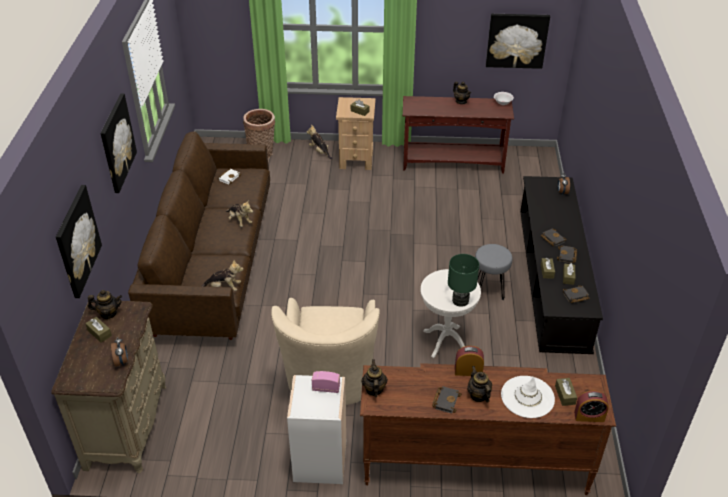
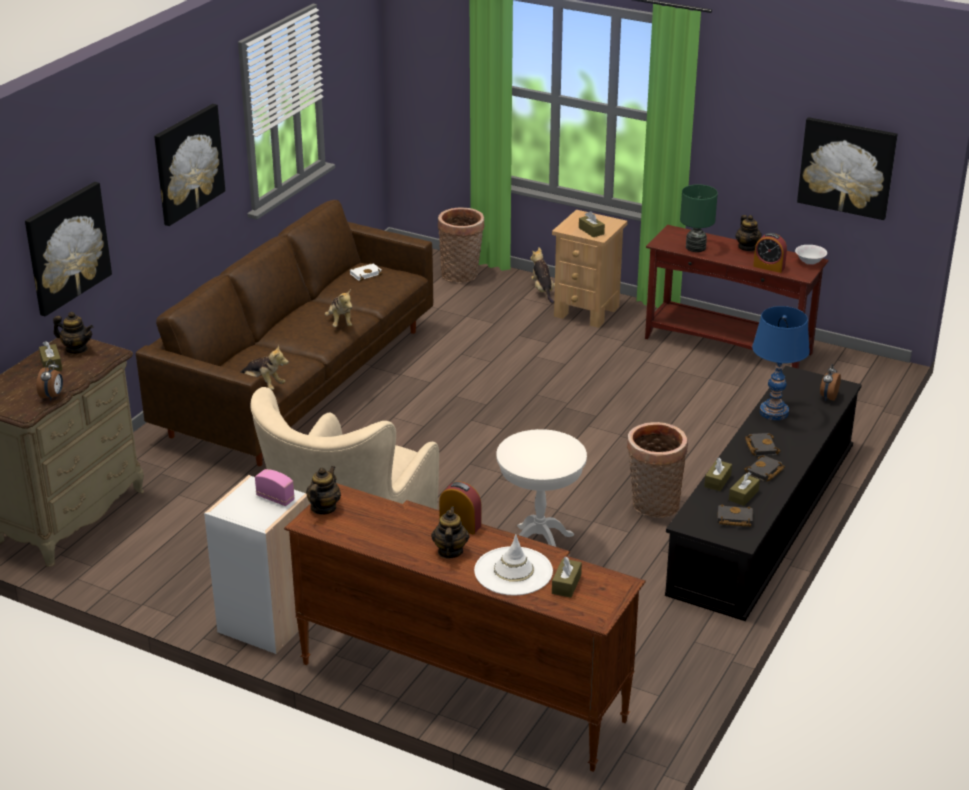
camera: 25 degrees right, 10 degrees down
black book [432,386,462,413] -> none
green table lamp [448,254,479,307] -> green table lamp moved to [680,184,718,252]
grey stool [475,244,512,300] -> basket [627,422,688,518]
alarm clock [574,391,609,422] -> alarm clock moved to [753,233,787,273]
none -> blue table lamp [752,306,810,420]

